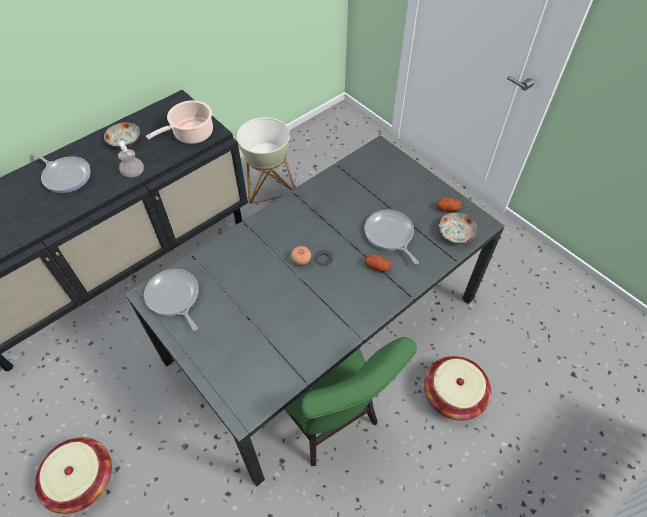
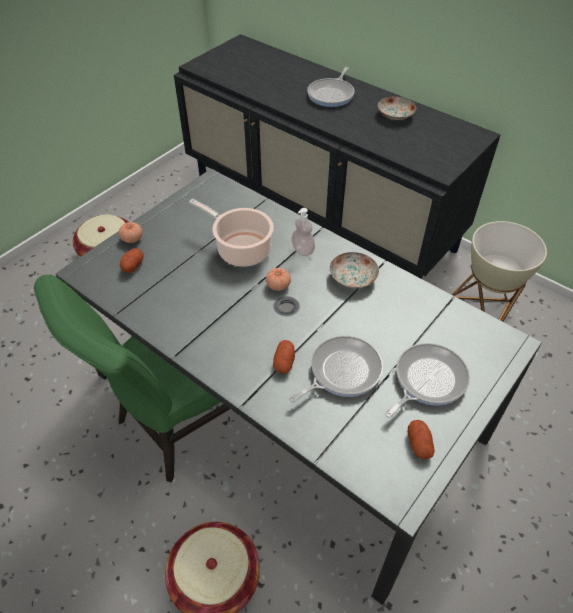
camera: 80 degrees right, 5 degrees down
soap dispenser [118,141,144,178] -> soap dispenser moved to [291,208,315,256]
frying pan [144,269,199,331] -> frying pan moved to [385,343,470,418]
cooking pot [146,100,213,144] -> cooking pot moved to [189,199,274,267]
plate [438,213,477,243] -> plate moved to [329,252,379,288]
none -> tomato [119,222,143,243]
none -> potato [120,248,144,273]

